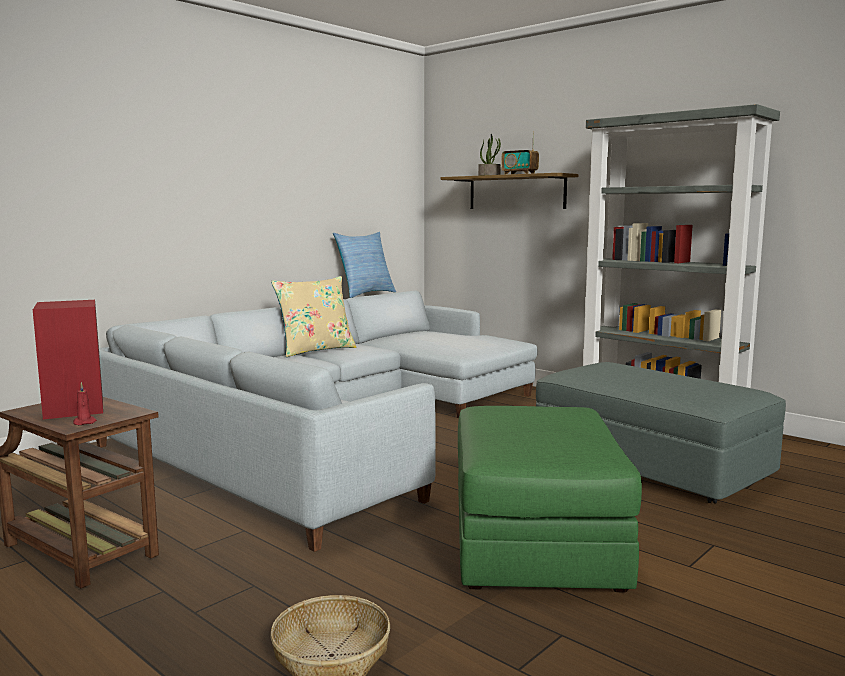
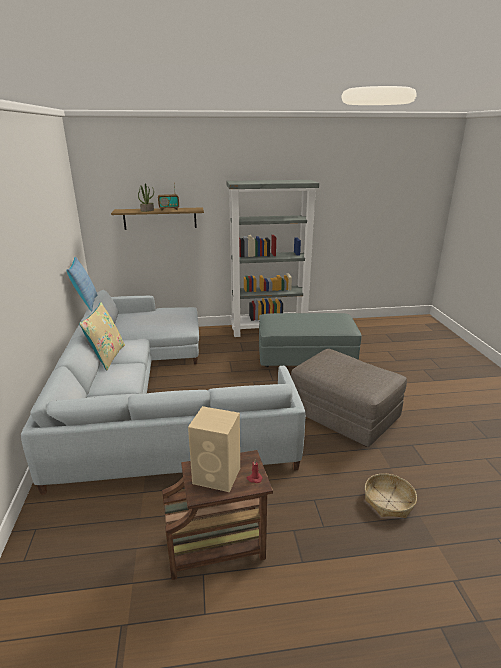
camera: 50 degrees left, 15 degrees up
red speaker [33,300,103,419] -> beige speaker [188,406,240,492]
green ottoman [458,406,642,592] -> grey ottoman [291,349,407,447]

